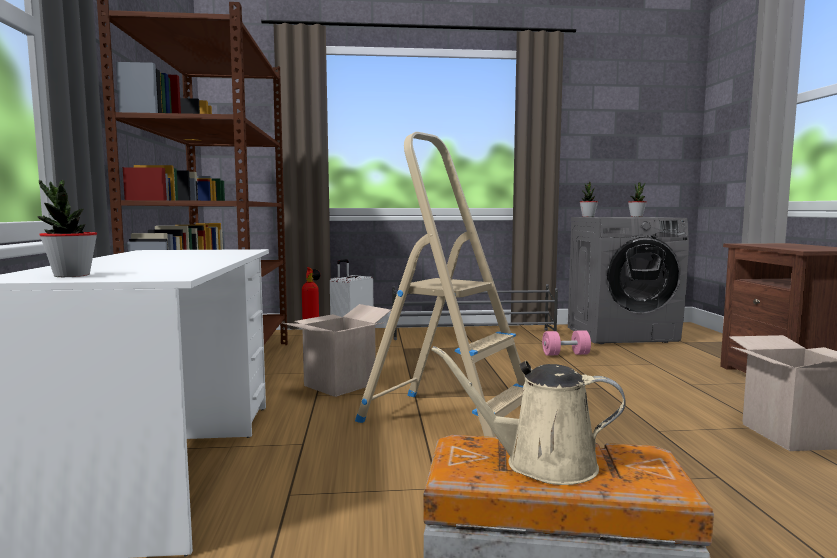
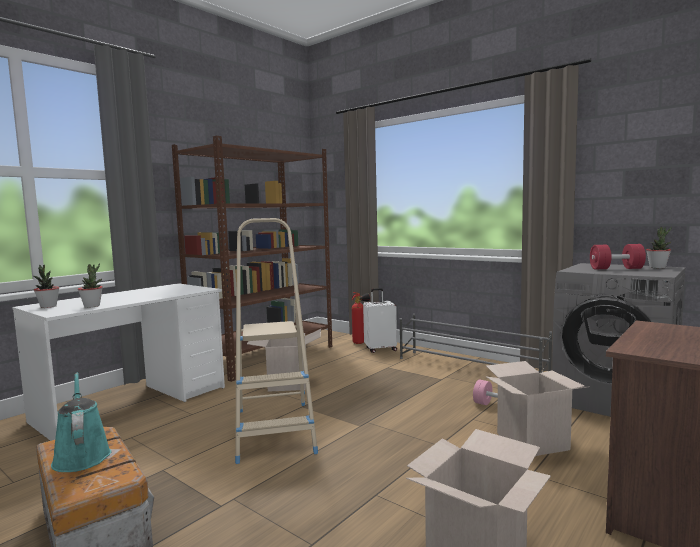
camera: 45 degrees right, 0 degrees up
beige watering can [431,346,626,485] -> turquoise watering can [51,373,111,472]
potted plant [580,182,598,217] -> potted plant moved to [78,263,103,308]
none -> cardboard box [486,361,590,456]
none -> red dumbbell [590,244,646,269]

